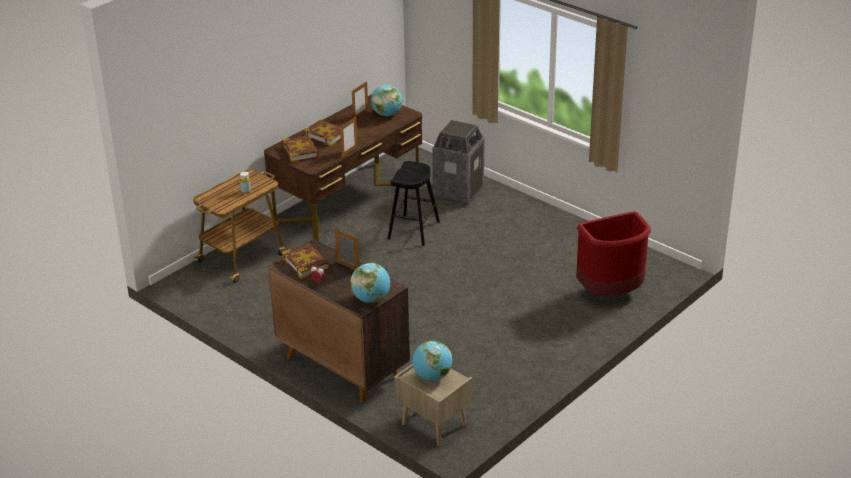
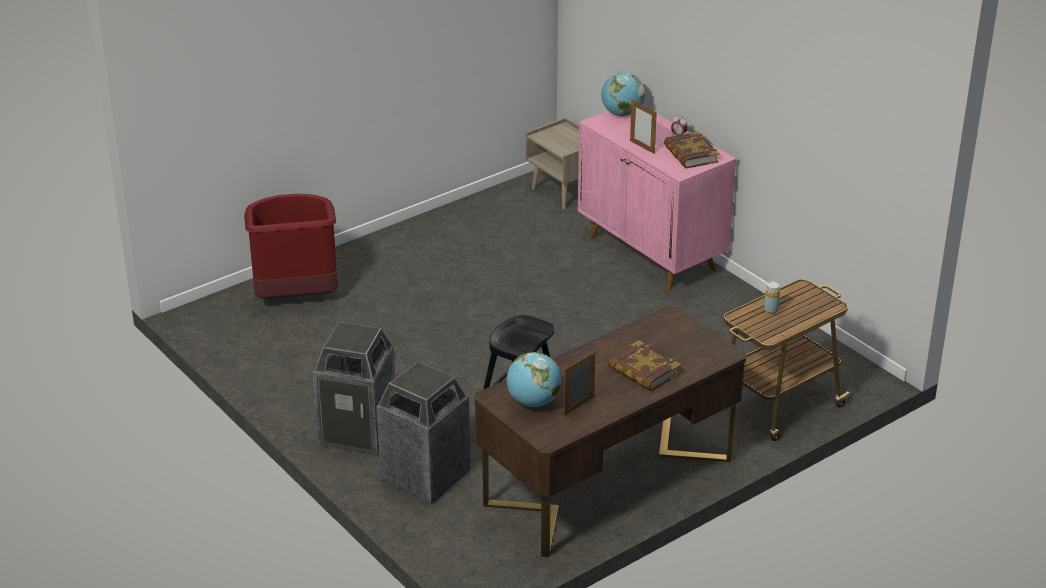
camera: 170 degrees left, 0 degrees up
brown cabinet [268,239,410,403] -> pink cabinet [578,111,736,291]
book [283,135,319,163] -> none
picture frame [340,117,358,157] -> none
globe [412,341,452,381] -> none
none -> trash can [313,322,395,455]

